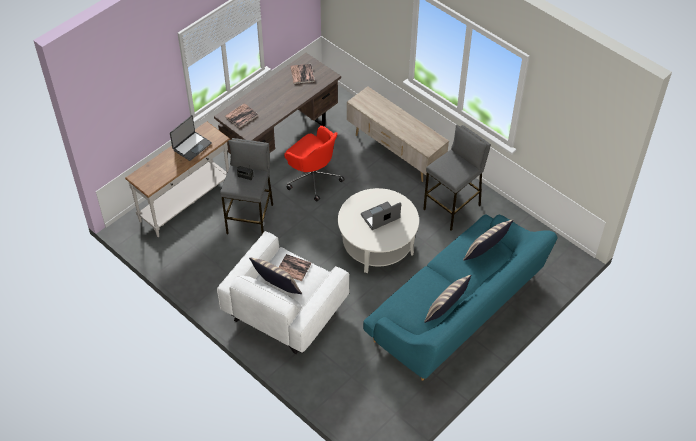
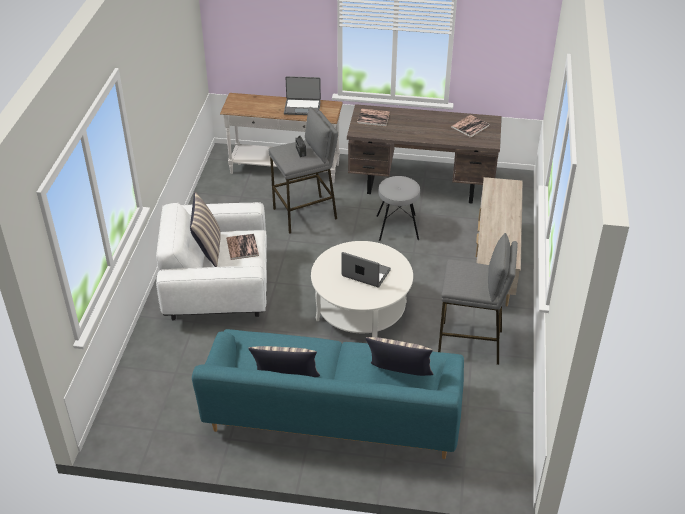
camera: 55 degrees right, 10 degrees down
red office chair [284,126,345,202] -> grey stool [377,176,420,241]

